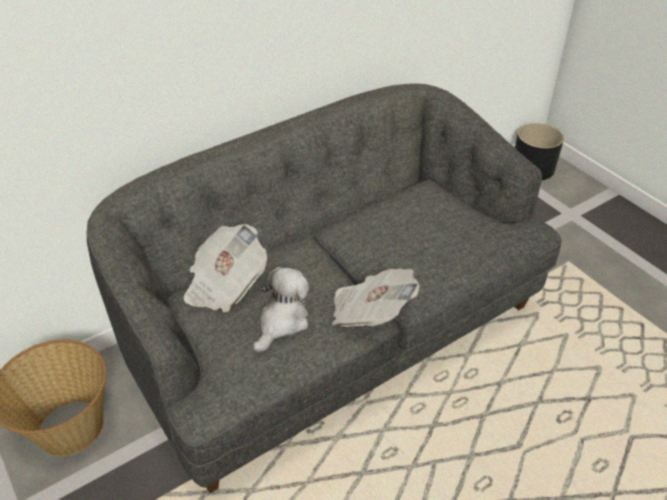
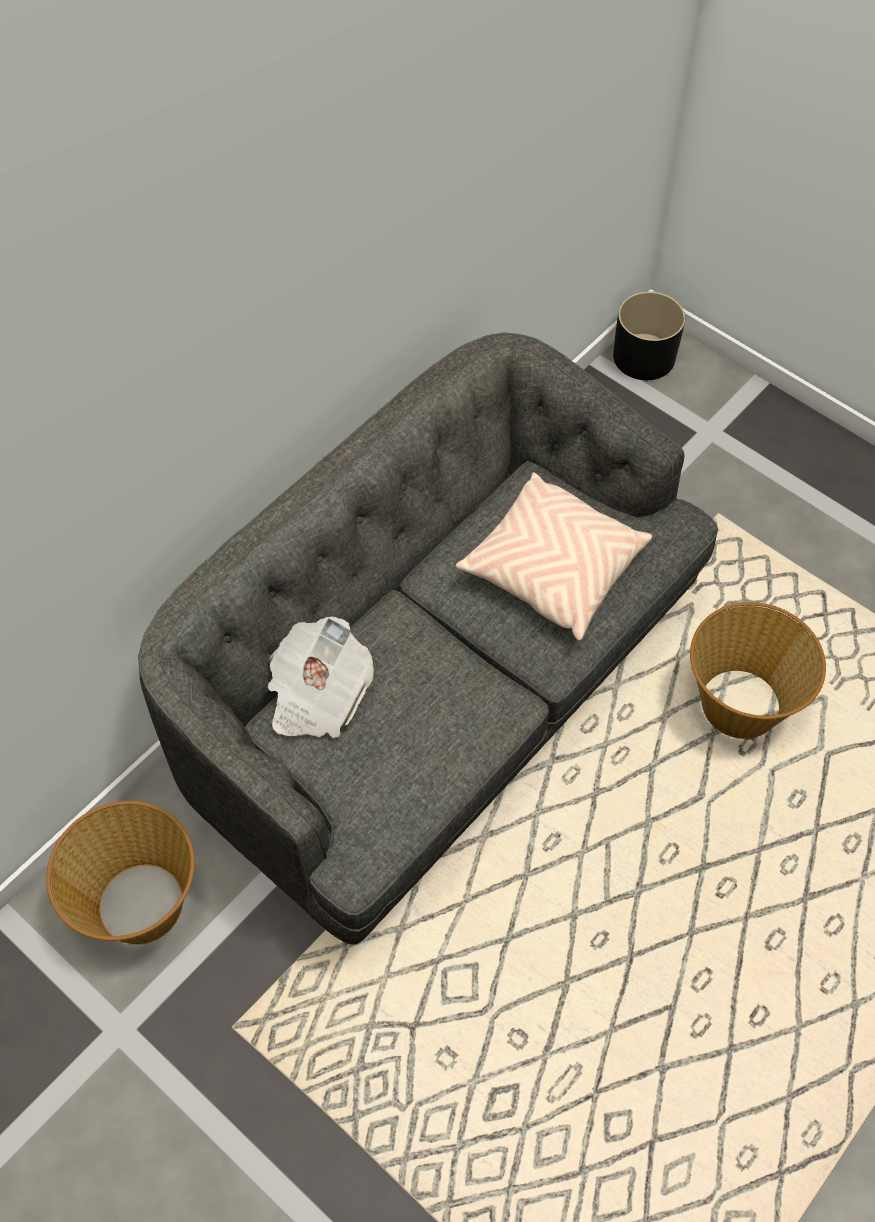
camera: 15 degrees left, 15 degrees up
plush toy [253,267,309,352] -> none
newspaper [332,269,419,327] -> none
none -> beige pillow [456,472,652,641]
none -> basket [690,602,826,739]

